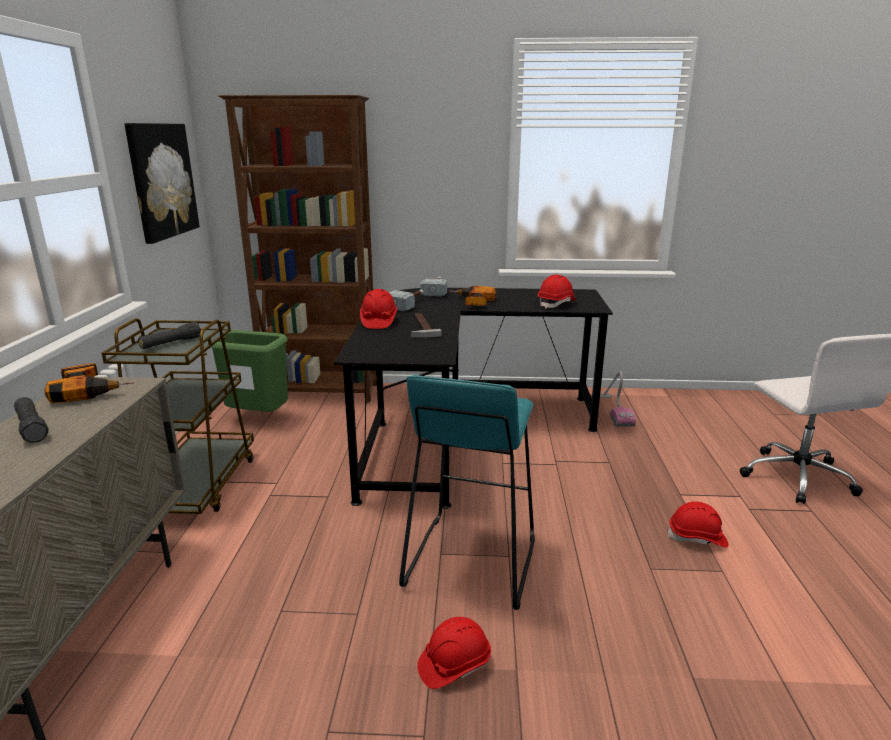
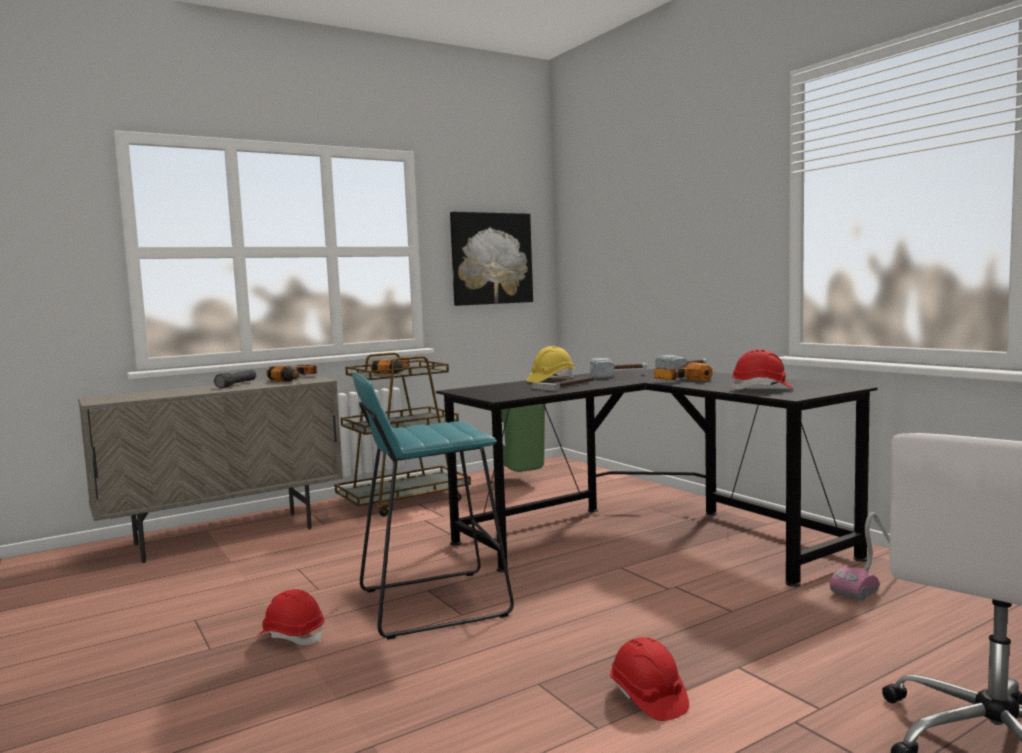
camera: 55 degrees right, 15 degrees down
black flashlight [138,322,201,349] -> power drill [370,359,417,374]
brown bookcase [219,95,377,402] -> none
red hard hat [360,289,397,329] -> yellow hard hat [527,346,574,383]

